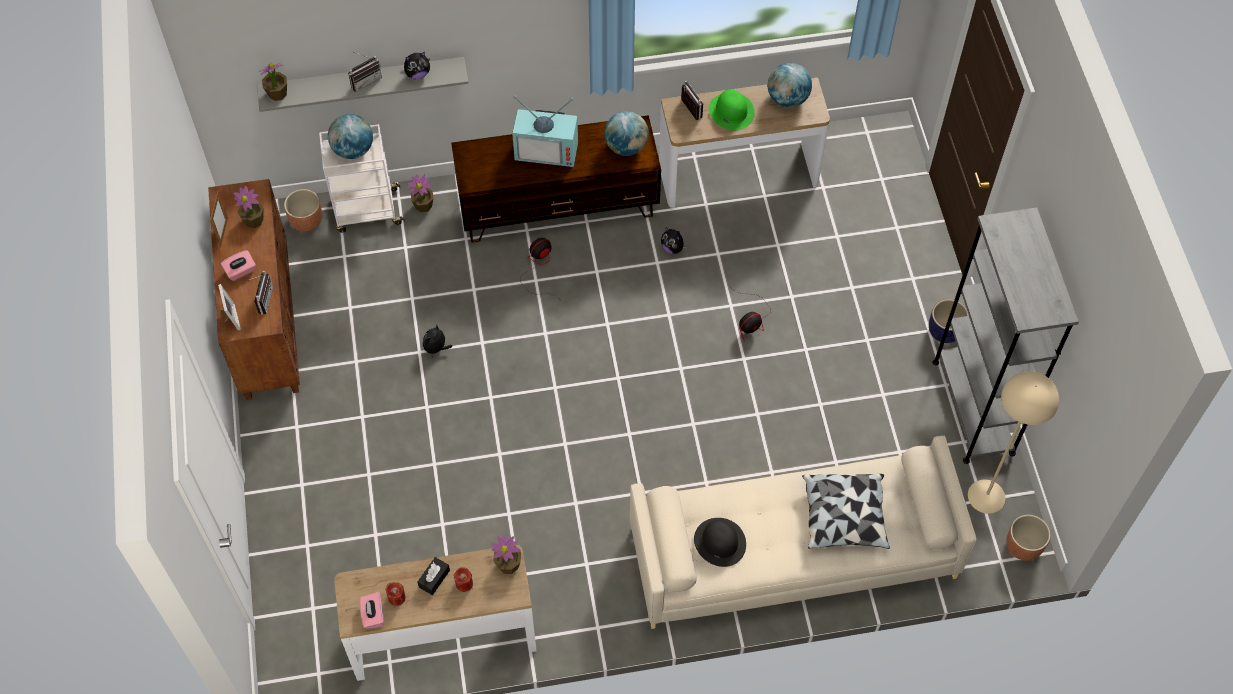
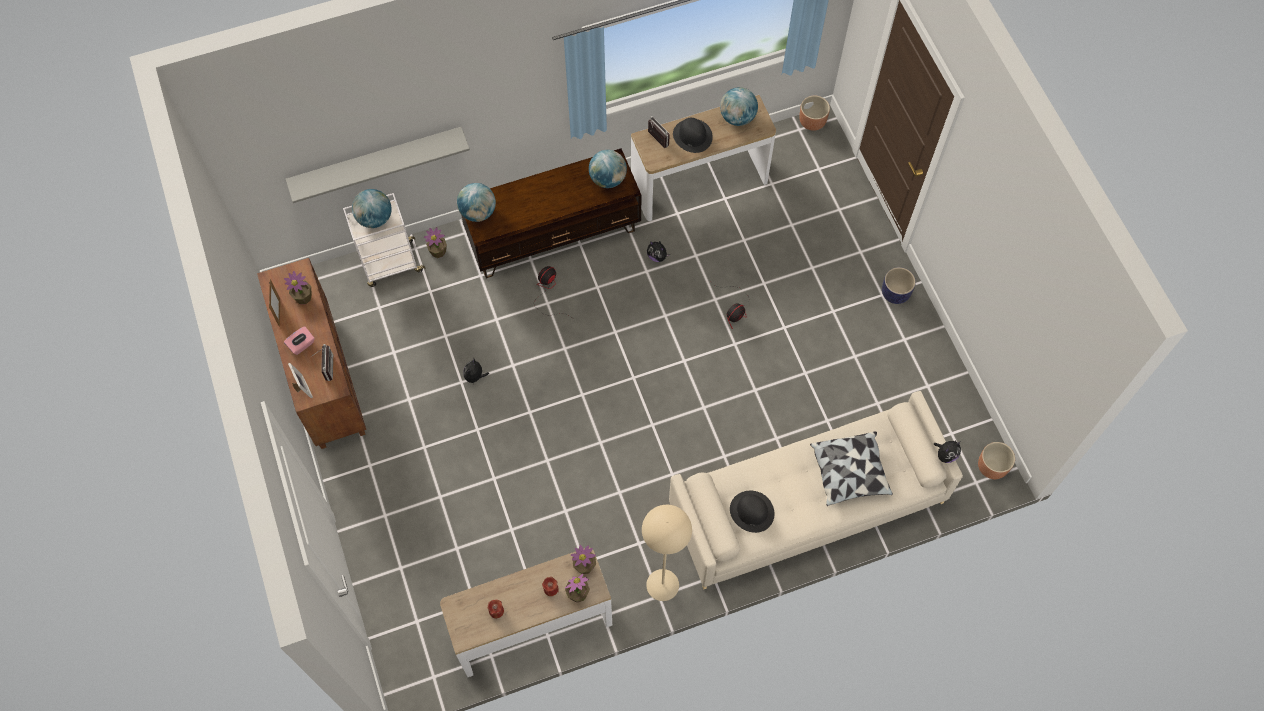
camera: 10 degrees left, 5 degrees up
potted plant [259,63,287,101] -> potted plant moved to [565,574,590,603]
brown planter [284,189,322,231] -> brown planter moved to [799,96,830,131]
radio [348,52,382,92] -> none
pink tissue box [360,592,384,629] -> none
plush toy [404,52,430,79] -> plush toy moved to [934,441,961,463]
black tissue box [418,557,450,595] -> none
television [512,96,578,167] -> none
green hat [709,89,755,131] -> black hat [673,118,713,153]
grey bookcase [932,207,1079,464] -> none
beige floor lamp [968,371,1059,514] -> beige floor lamp moved to [642,505,692,601]
none -> globe [457,183,496,222]

